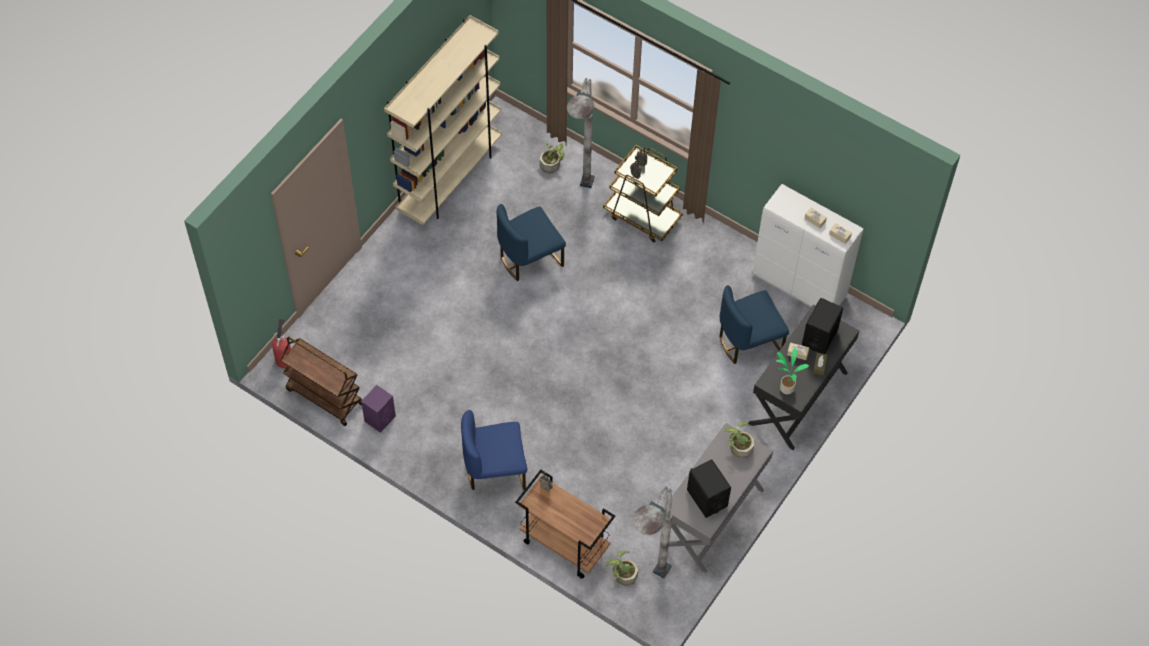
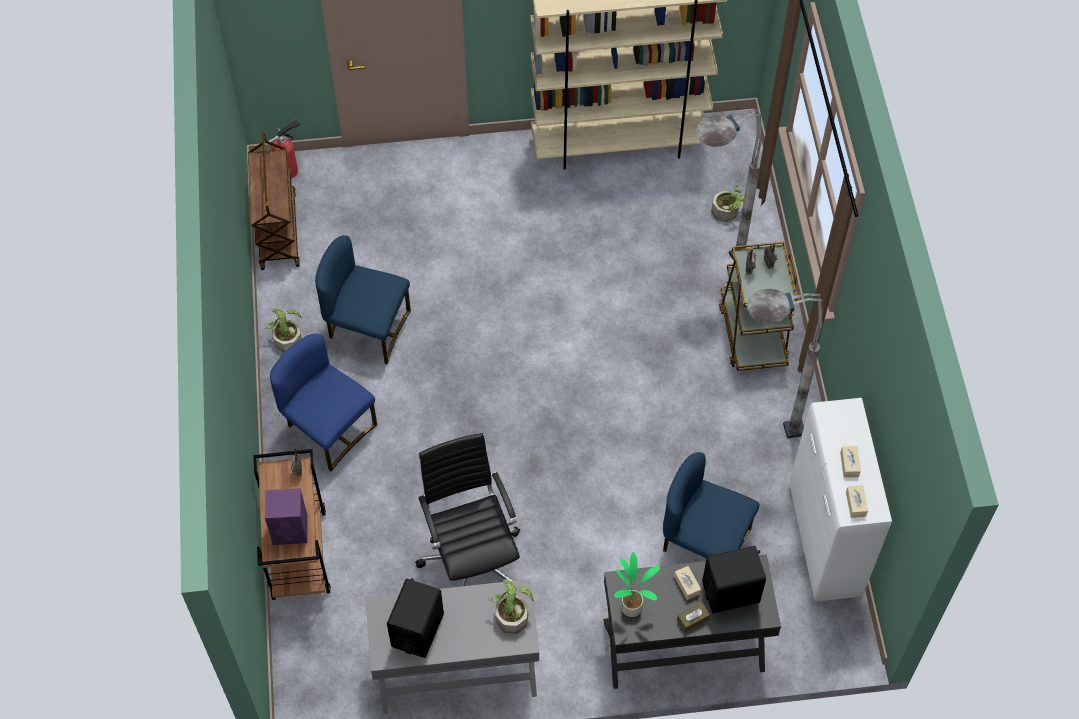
camera: 50 degrees right, 0 degrees up
purple speaker [361,385,396,433] -> purple speaker moved to [265,488,308,545]
blue chair [497,204,566,281] -> blue chair moved to [315,235,411,364]
potted plant [606,551,638,586] -> potted plant moved to [264,309,302,353]
grey floor lamp [633,486,672,578] -> grey floor lamp moved to [747,289,822,439]
none -> black office chair [415,433,520,587]

